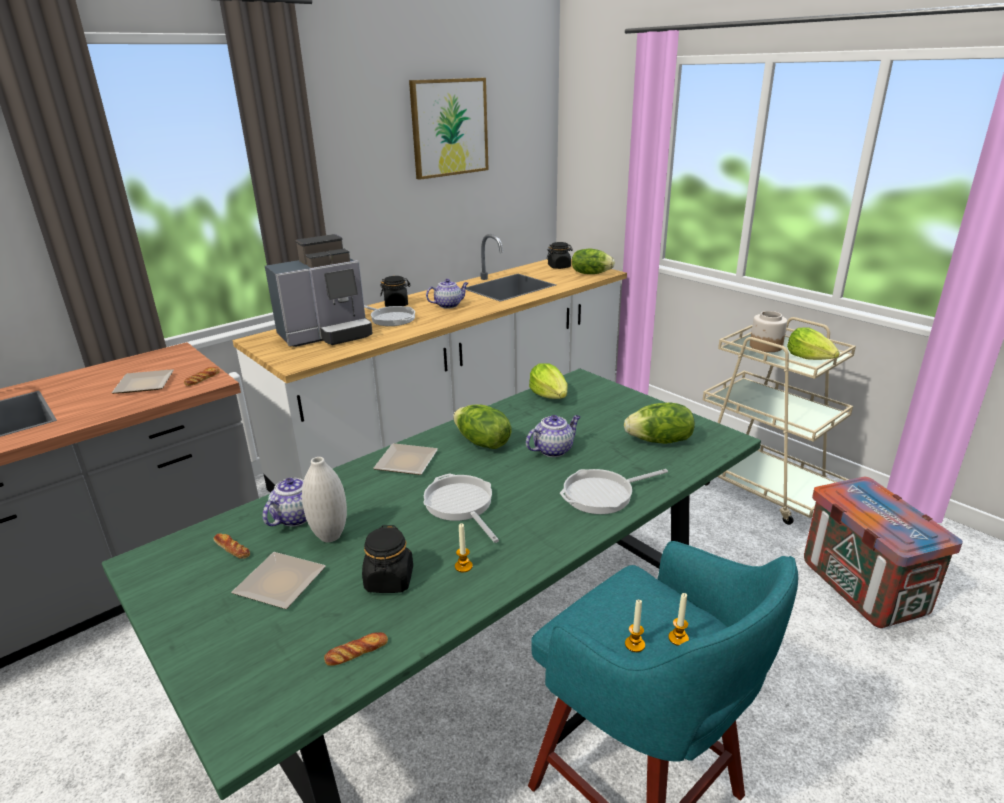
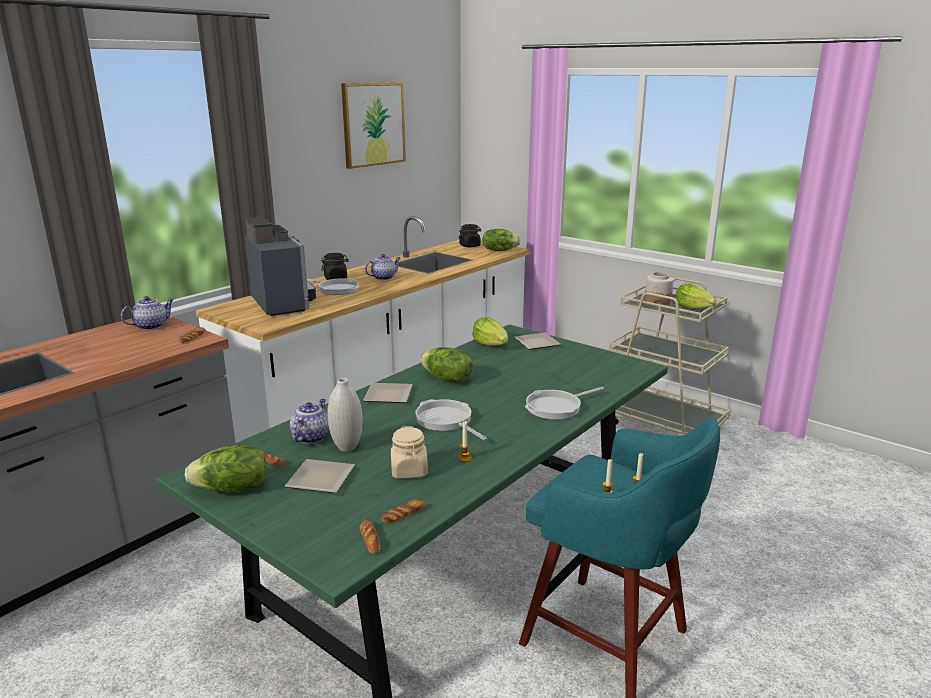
camera: 10 degrees left, 5 degrees down
plate [112,369,174,394] -> plate moved to [514,333,561,350]
coffee machine [265,234,373,347] -> coffee machine turned 75 degrees counterclockwise [245,217,316,316]
black jar [362,525,413,593] -> beige jar [391,426,428,478]
teapot [526,415,580,457] -> teapot moved to [121,296,174,330]
lettuce [624,403,695,444] -> lettuce moved to [185,445,267,493]
crate [804,477,963,628] -> none
none -> bread [360,519,380,554]

